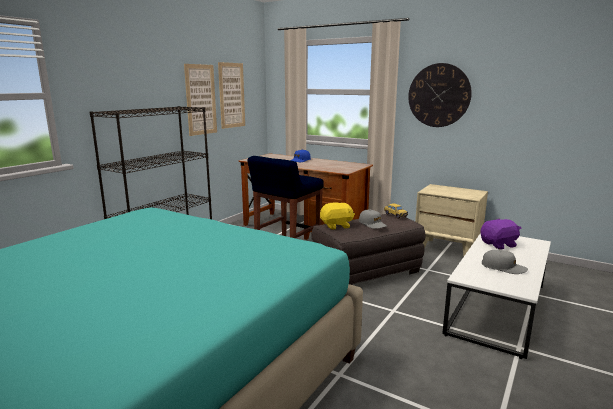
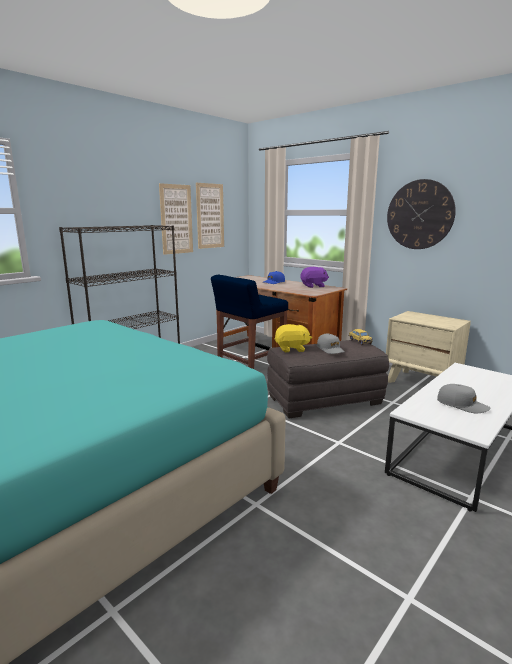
camera: 10 degrees right, 0 degrees up
purple plush toy [480,218,521,250] -> purple plush toy moved to [300,267,329,288]

